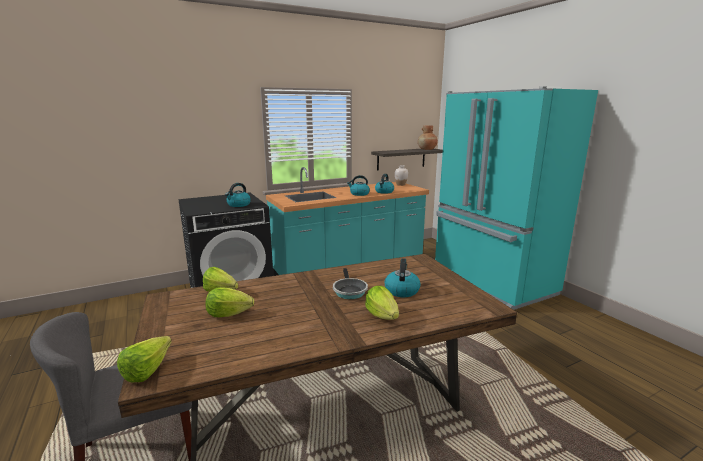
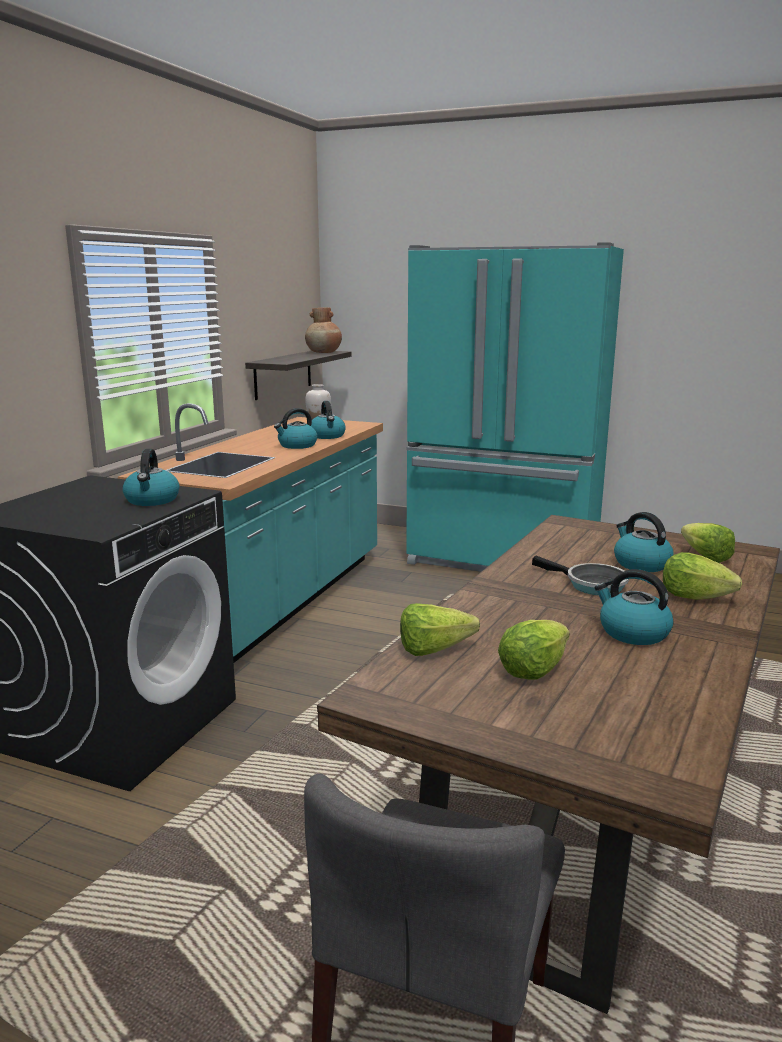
camera: 40 degrees left, 0 degrees up
lettuce [117,336,171,382] -> lettuce moved to [681,523,735,563]
none -> kettle [595,569,673,645]

